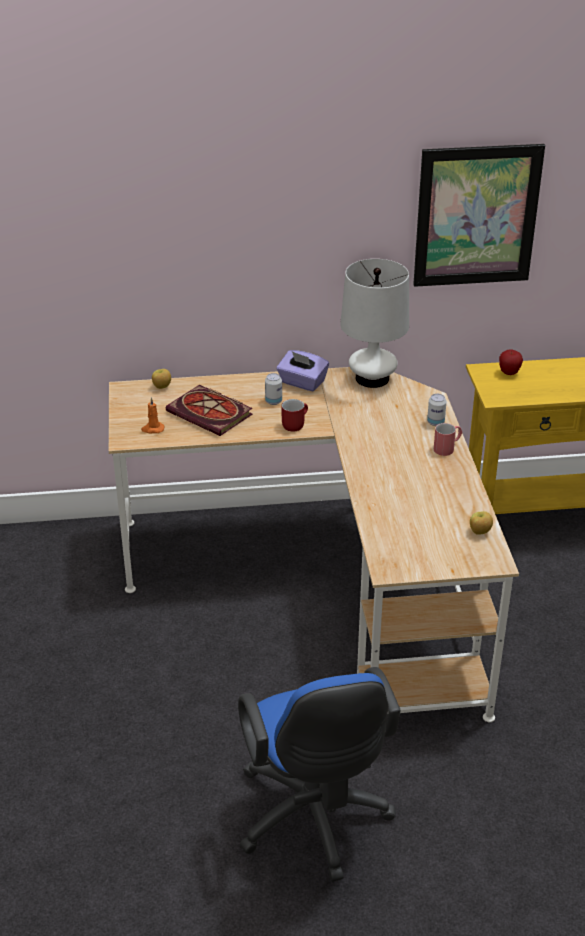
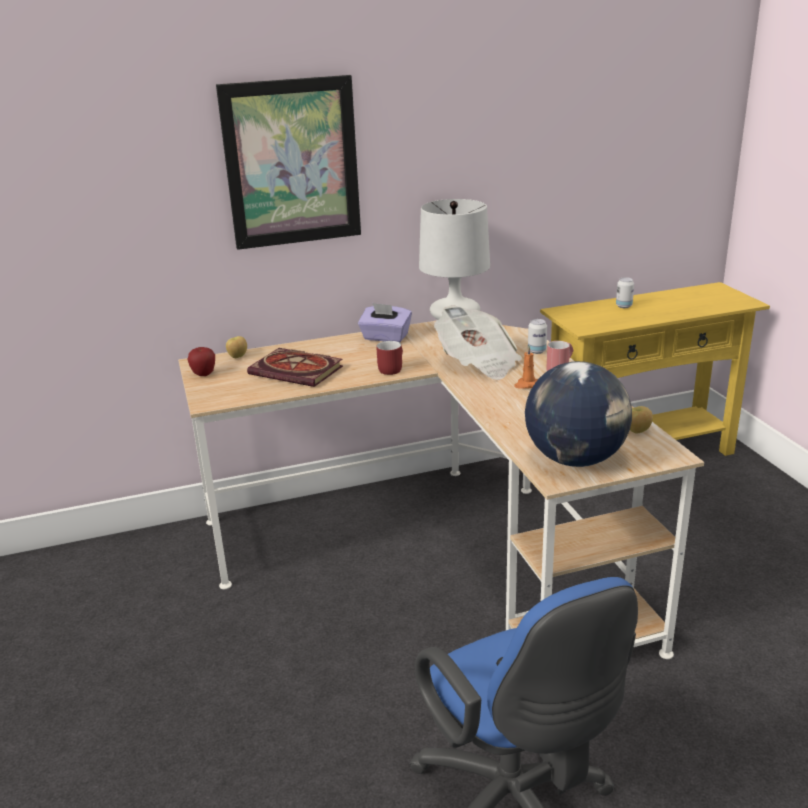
camera: 10 degrees left, 10 degrees down
orange candle [141,398,164,434] -> orange candle moved to [514,346,538,389]
can [265,373,282,405] -> can moved to [616,277,634,308]
picture [413,144,545,287] -> picture moved to [216,75,361,250]
apple [499,349,523,375] -> apple moved to [187,347,215,376]
none -> newspaper [434,305,522,380]
none -> globe [525,361,632,467]

